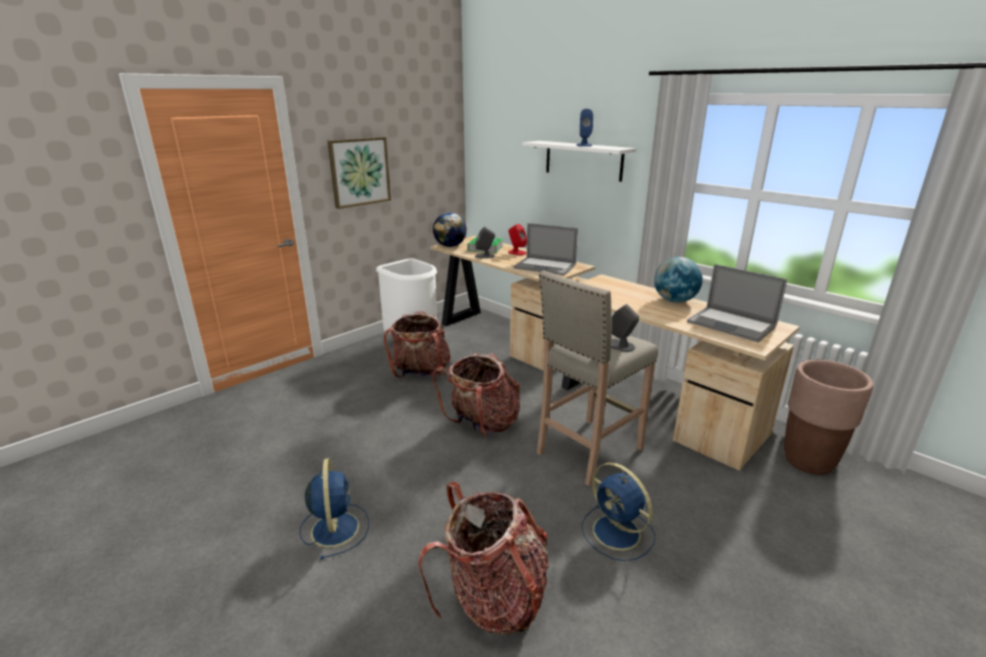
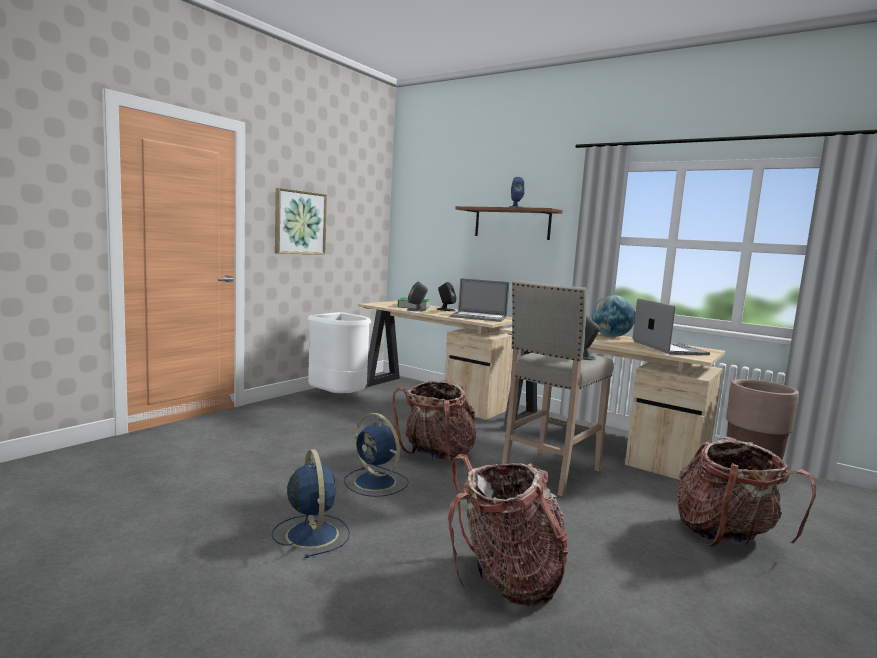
camera: 10 degrees left, 15 degrees down
backpack [384,311,450,378] -> backpack moved to [677,436,816,547]
globe [433,213,467,247] -> none
red speaker [508,224,527,255] -> black speaker [437,282,457,311]
white shelf [522,141,636,182] -> brown shelf [456,206,563,240]
blue fan [582,462,655,561] -> blue fan moved to [344,413,409,497]
laptop [687,264,787,342] -> laptop turned 135 degrees counterclockwise [633,298,710,355]

